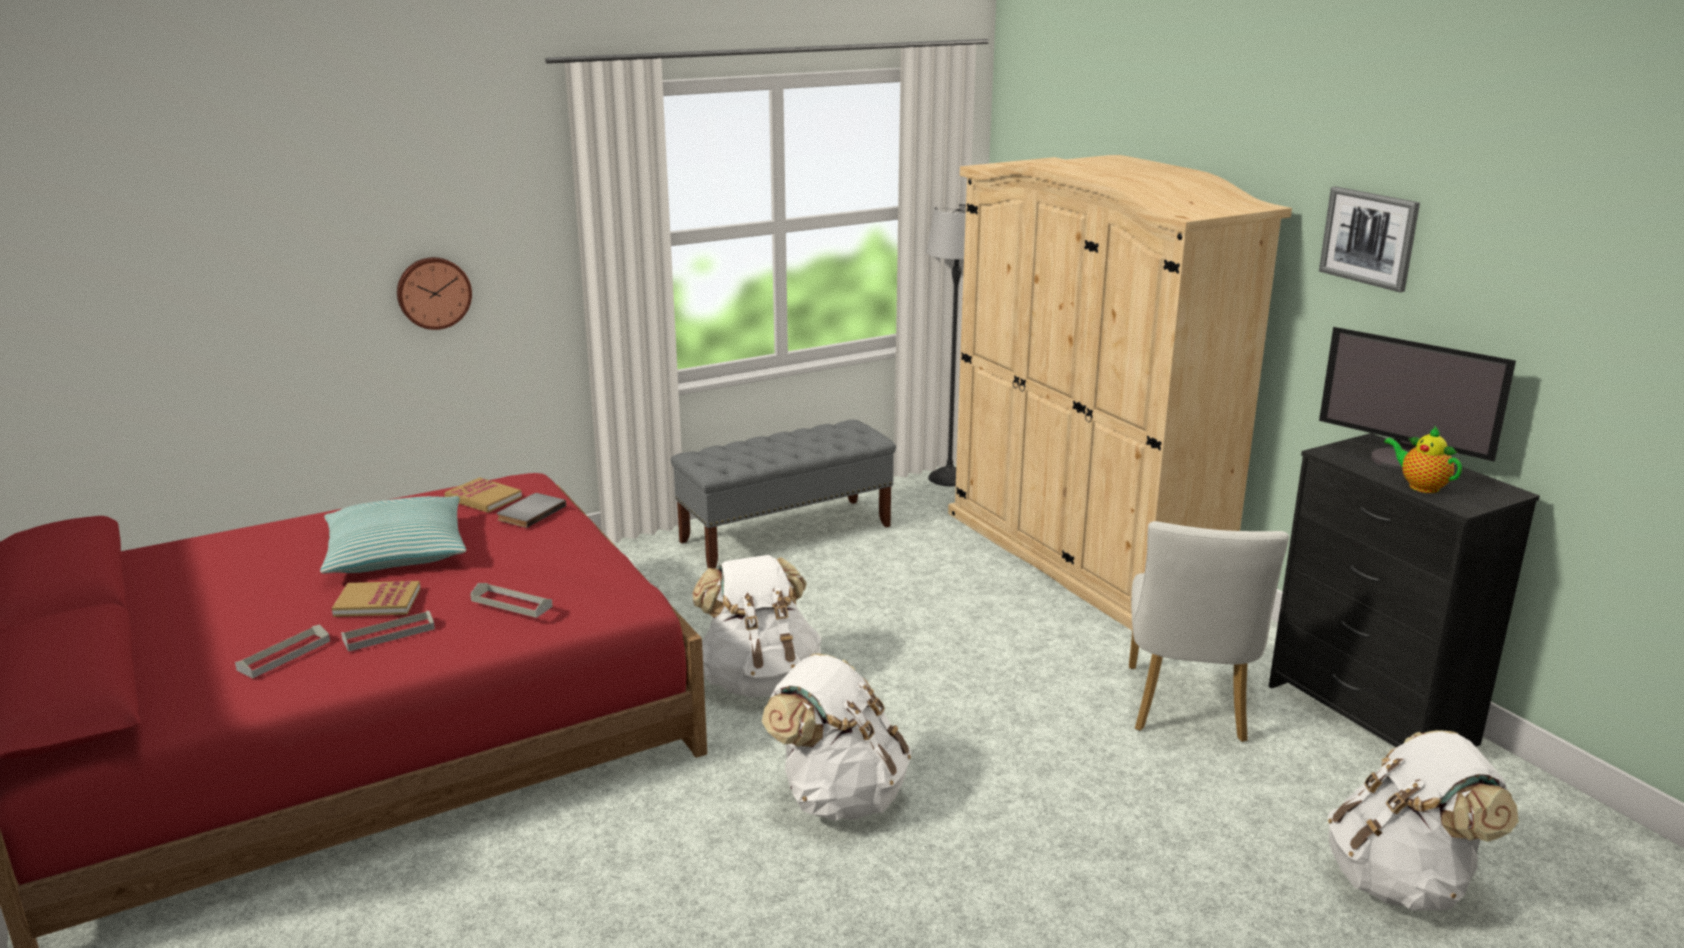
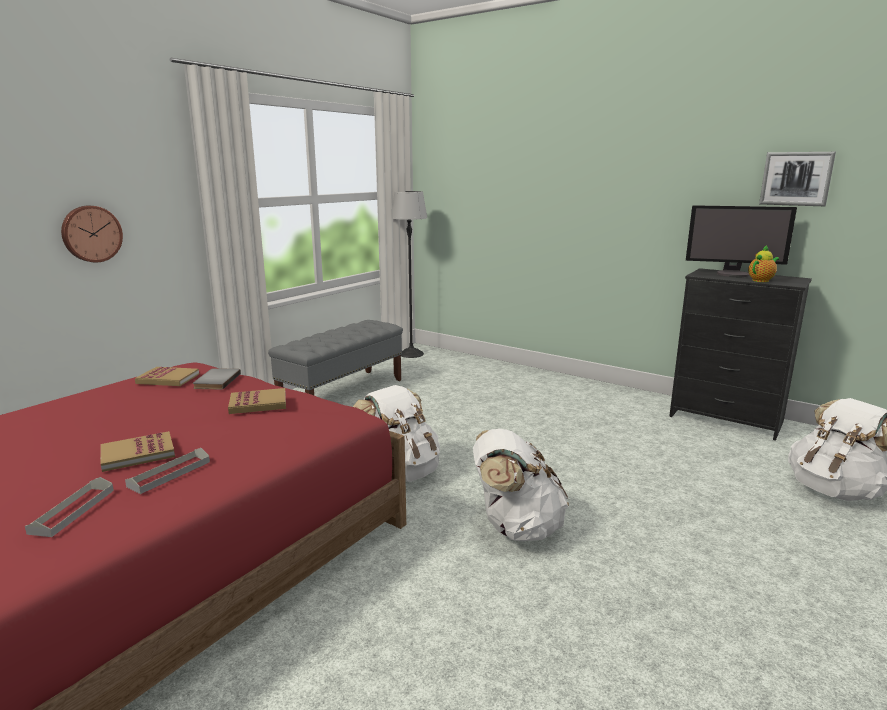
camera: 25 degrees left, 5 degrees down
pillow [320,496,466,574] -> none
grey tray [470,583,553,618] -> none
beige wardrobe [948,155,1292,630] -> none
white chair [1129,521,1289,742] -> none
picture [1319,186,1420,292] -> picture moved to [759,152,836,206]
teapot [1384,425,1462,493] -> teapot turned 120 degrees clockwise [748,245,779,282]
none -> book [228,388,286,414]

